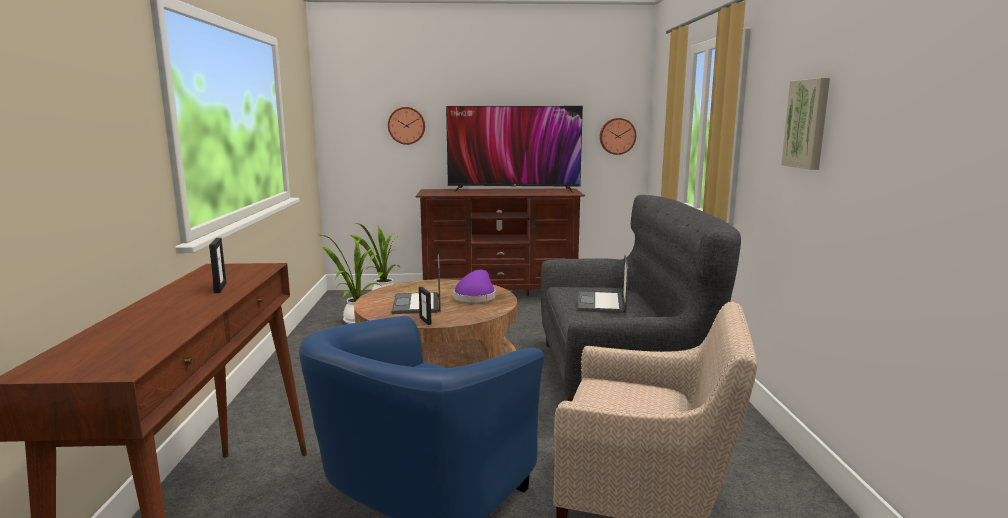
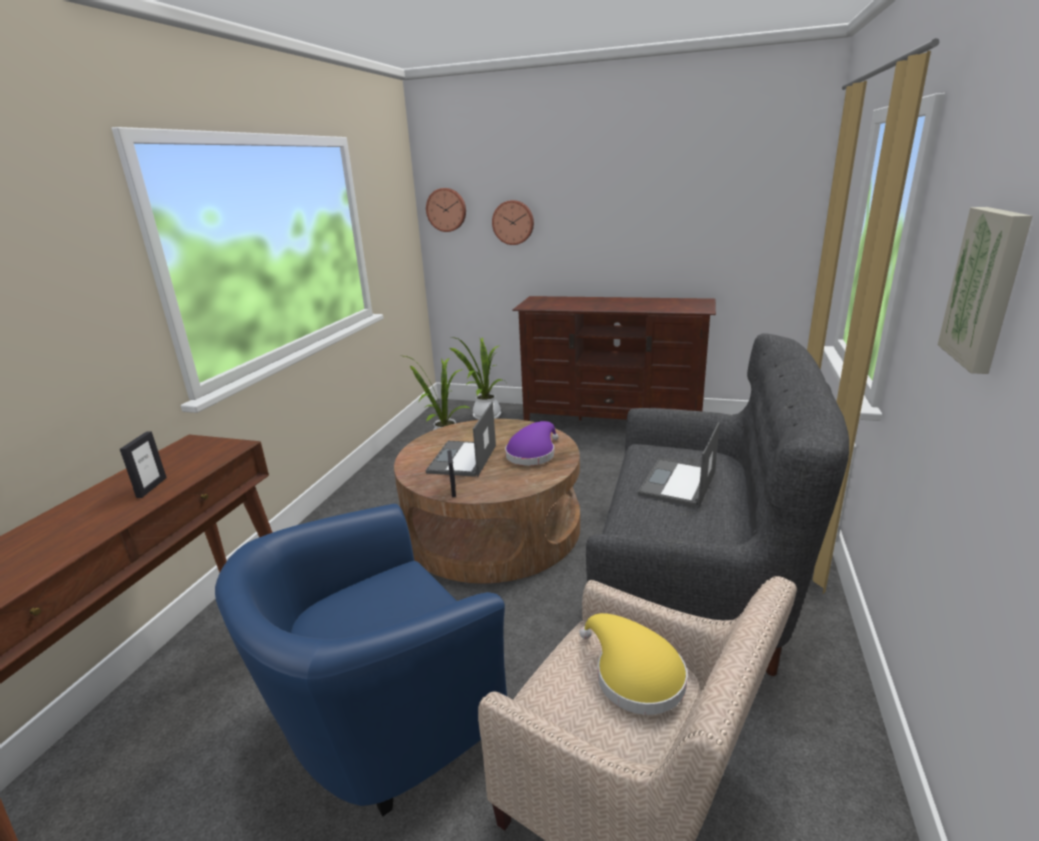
camera: 20 degrees right, 10 degrees up
television [446,106,583,194] -> none
wall clock [600,118,636,155] -> wall clock moved to [426,188,466,232]
none -> yellow hat [579,613,688,715]

